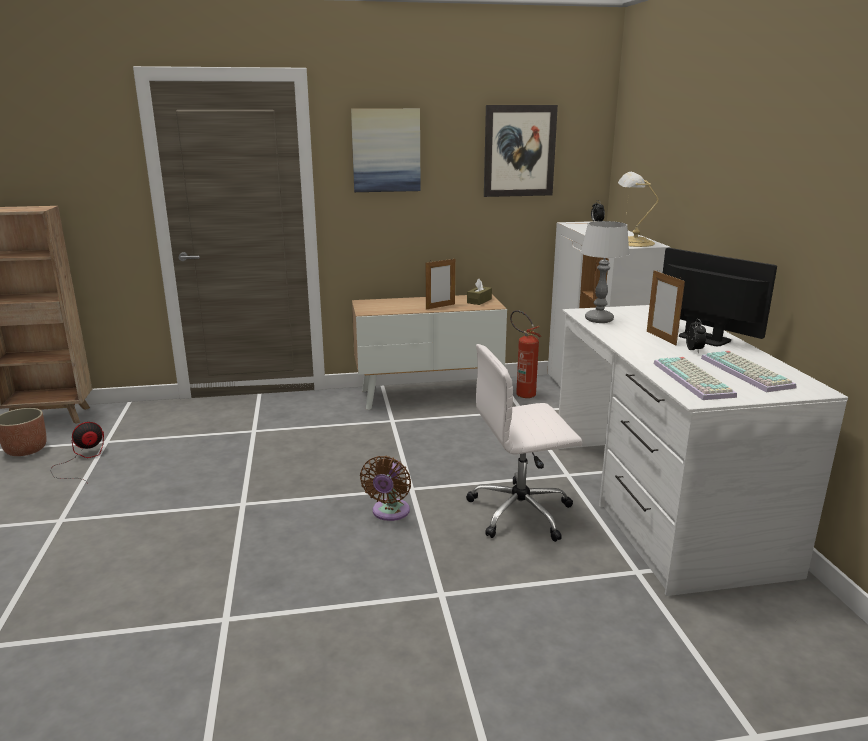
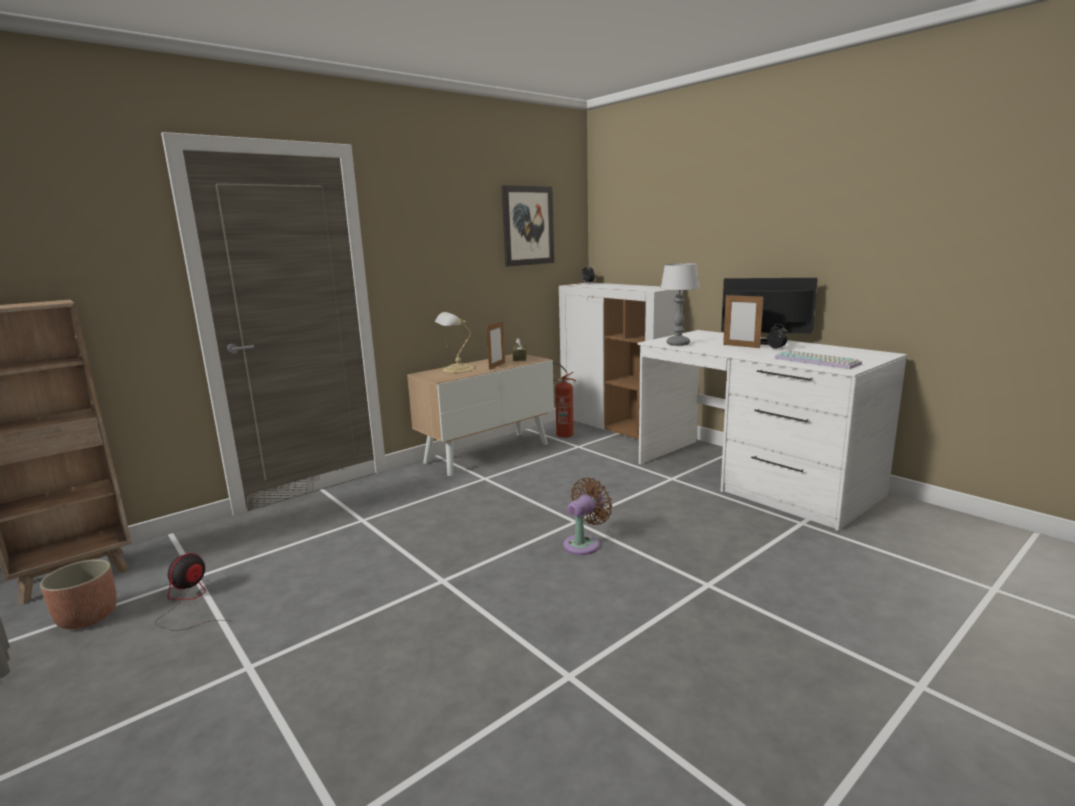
camera: 30 degrees left, 5 degrees down
picture [351,109,421,192] -> none
brown fan [360,456,411,521] -> brown fan turned 120 degrees counterclockwise [563,478,612,555]
white office chair [466,344,582,542] -> none
table lamp [618,172,658,247] -> table lamp moved to [435,312,475,373]
keyboard [701,351,796,392] -> none

